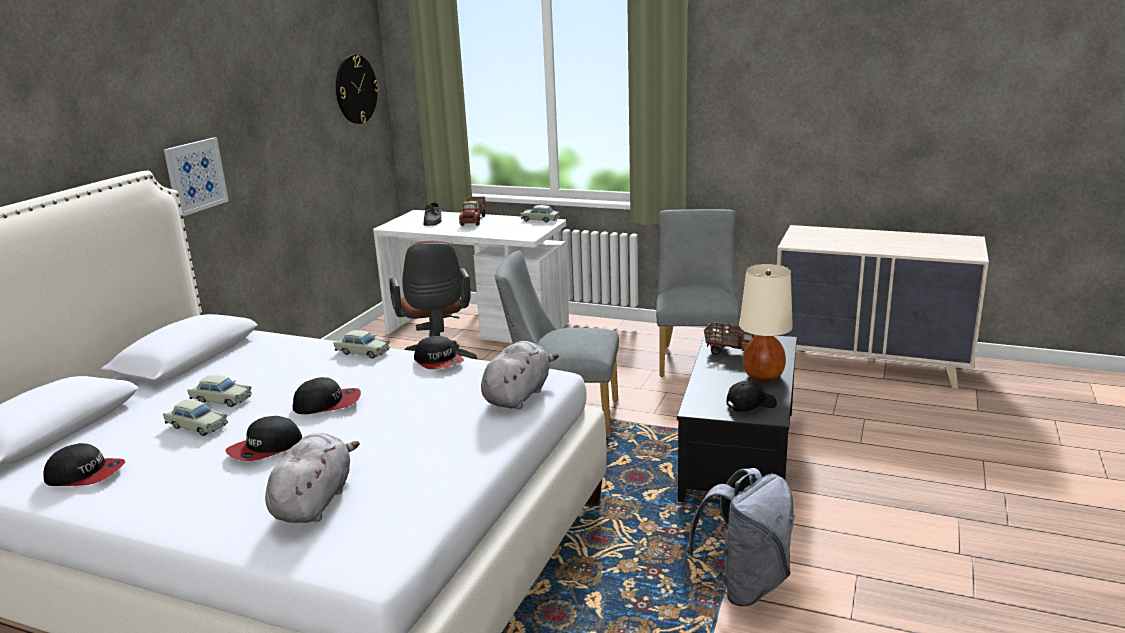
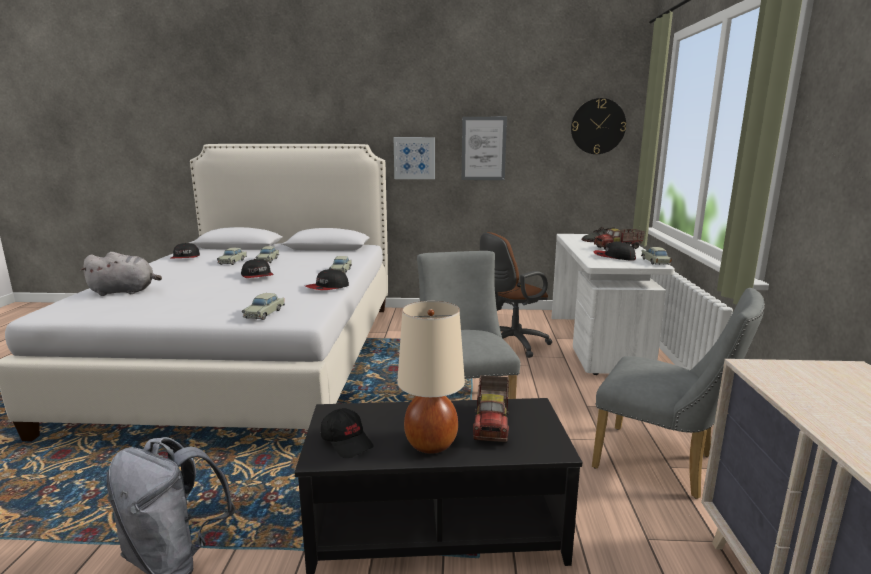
camera: 70 degrees right, 5 degrees down
cap [226,416,302,461] -> cap moved to [594,241,636,261]
grey plush toy [481,341,559,409] -> beige toy car [242,293,285,320]
grey chair [656,209,740,377] -> grey chair turned 45 degrees clockwise [592,288,765,499]
none -> picture [462,117,507,180]

